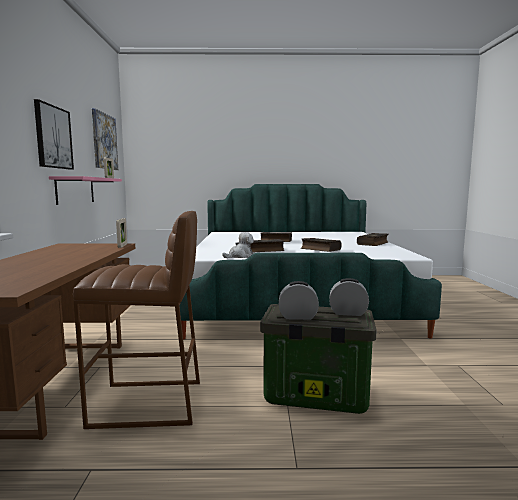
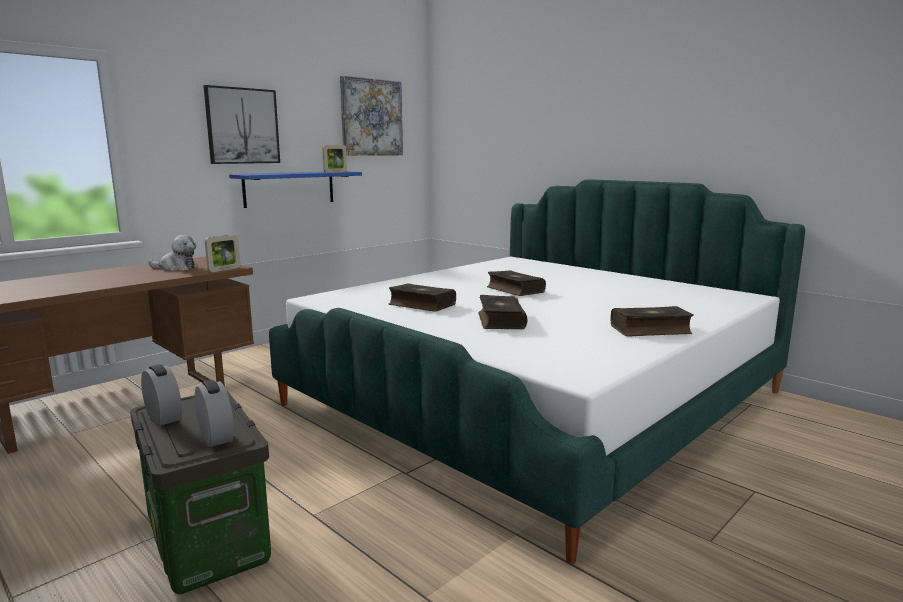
camera: 45 degrees right, 5 degrees up
pink shelf [49,176,122,205] -> blue shelf [229,171,362,208]
brown stool [73,211,200,429] -> none
plush toy [222,232,254,258] -> plush toy moved to [148,235,198,271]

